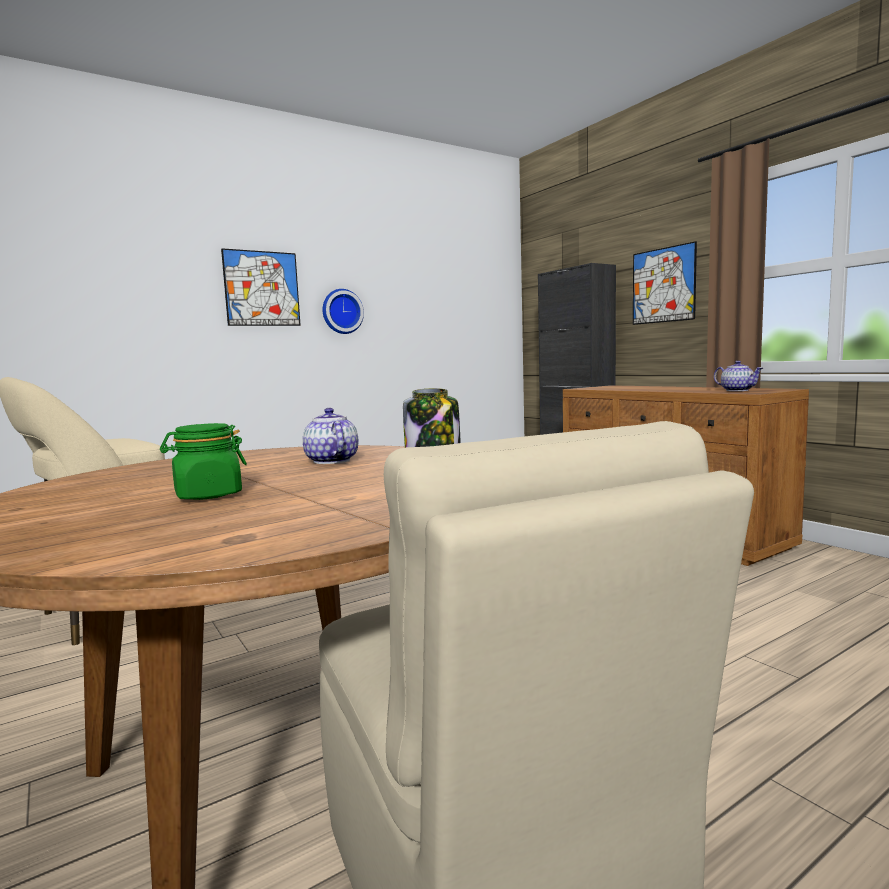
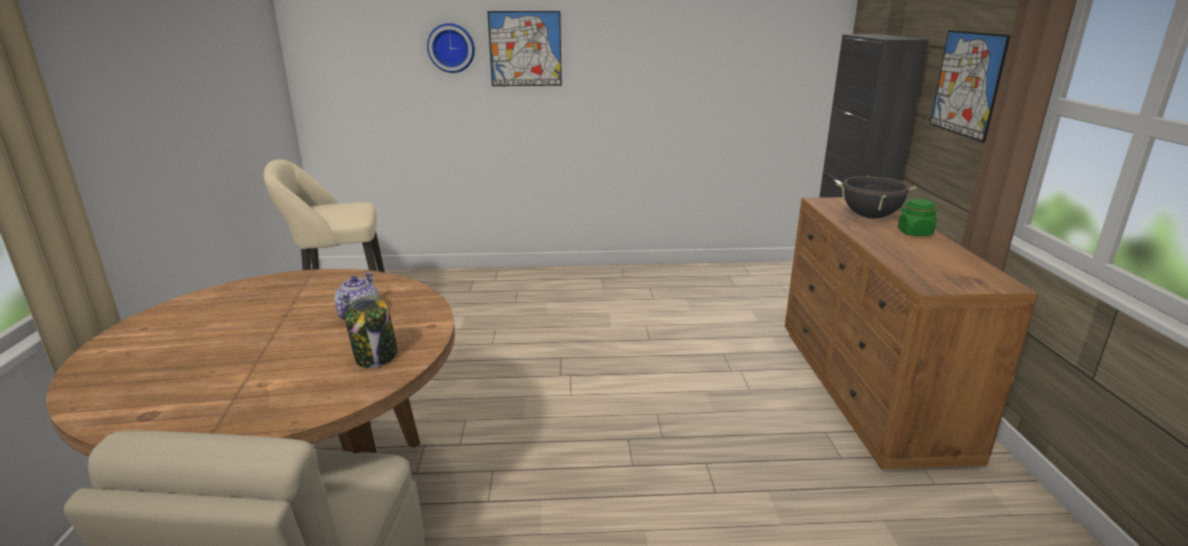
camera: 30 degrees right, 15 degrees up
green jar [160,423,247,500] -> green jar moved to [898,199,938,236]
wall clock [323,289,364,334] -> wall clock moved to [427,23,475,73]
teapot [714,361,763,391] -> none
none -> black cooking pot [836,176,917,219]

